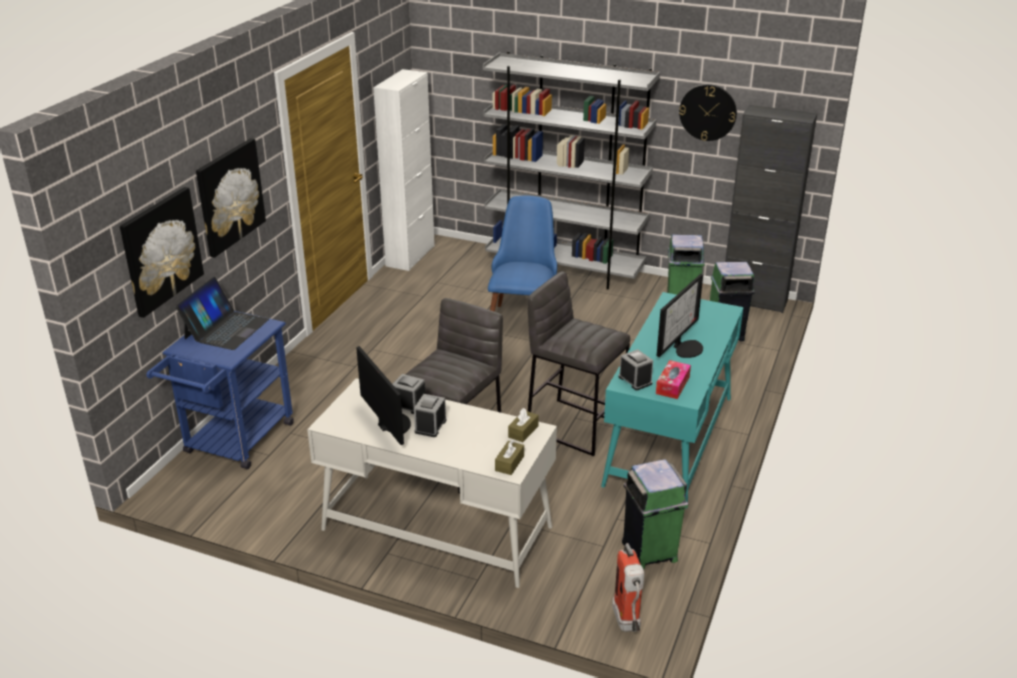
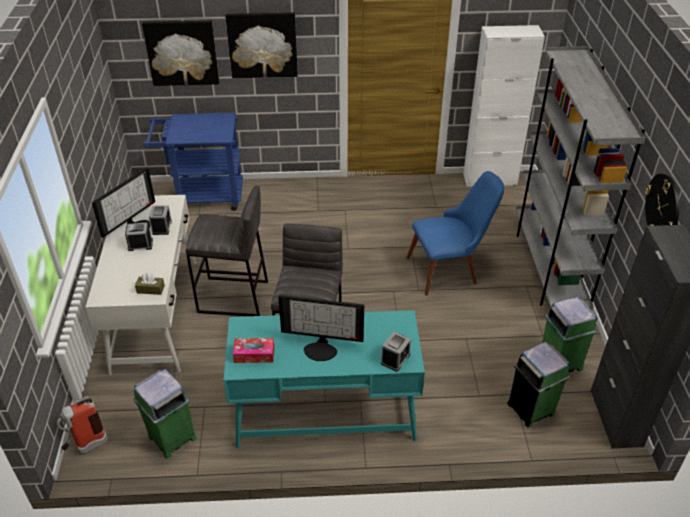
camera: 65 degrees right, 10 degrees up
laptop [175,277,269,350] -> none
brown tissue box [495,439,524,475] -> none
alarm clock [618,349,653,390] -> alarm clock moved to [381,331,411,372]

